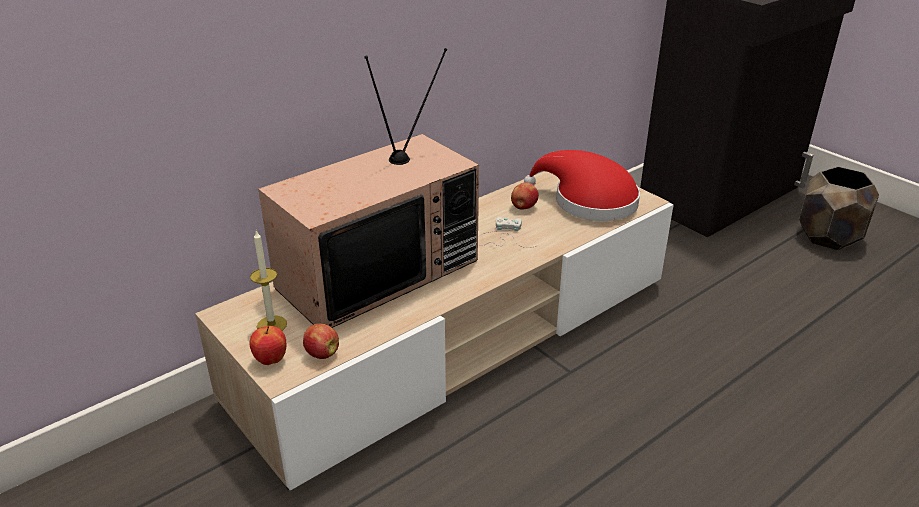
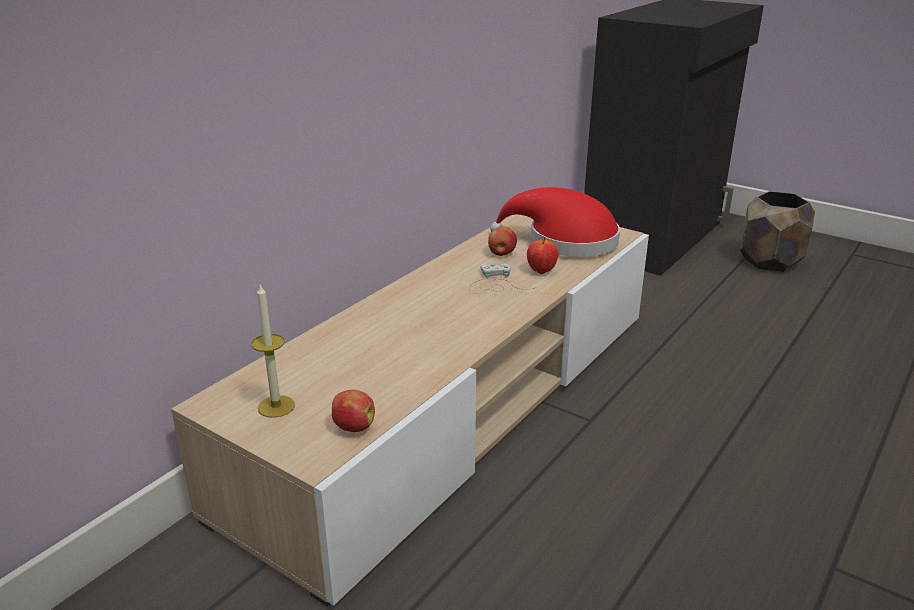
camera: 15 degrees left, 5 degrees down
apple [249,326,286,365] -> apple moved to [527,237,558,274]
television [258,48,479,328] -> none

